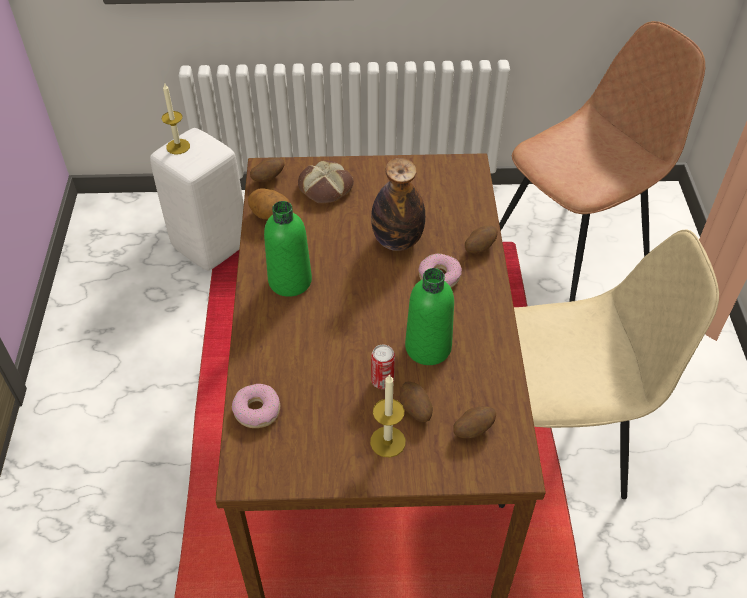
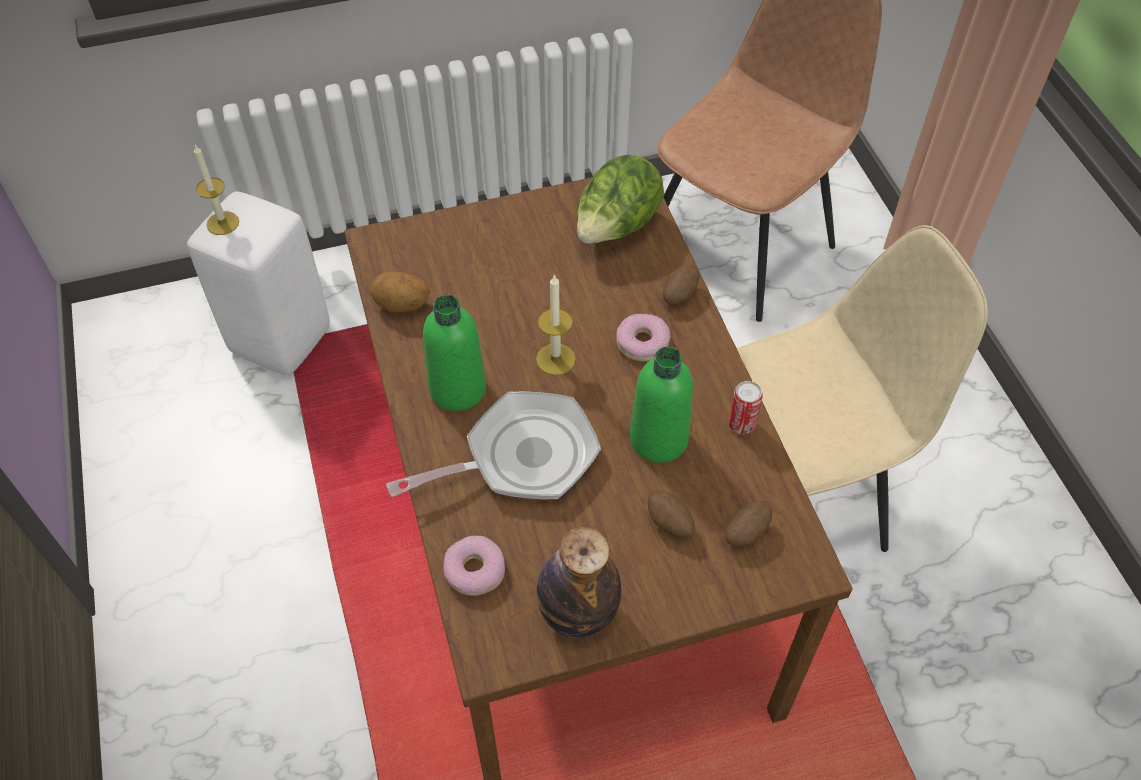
camera: 15 degrees left, 5 degrees up
potato [250,158,285,182] -> none
bread [298,161,354,203] -> none
candle [370,374,406,457] -> candle moved to [536,274,576,375]
bottle [371,158,425,251] -> bottle moved to [537,527,621,638]
can [371,344,395,389] -> can moved to [728,381,763,434]
none -> frying pan [386,391,601,499]
none -> lettuce [577,155,664,244]

